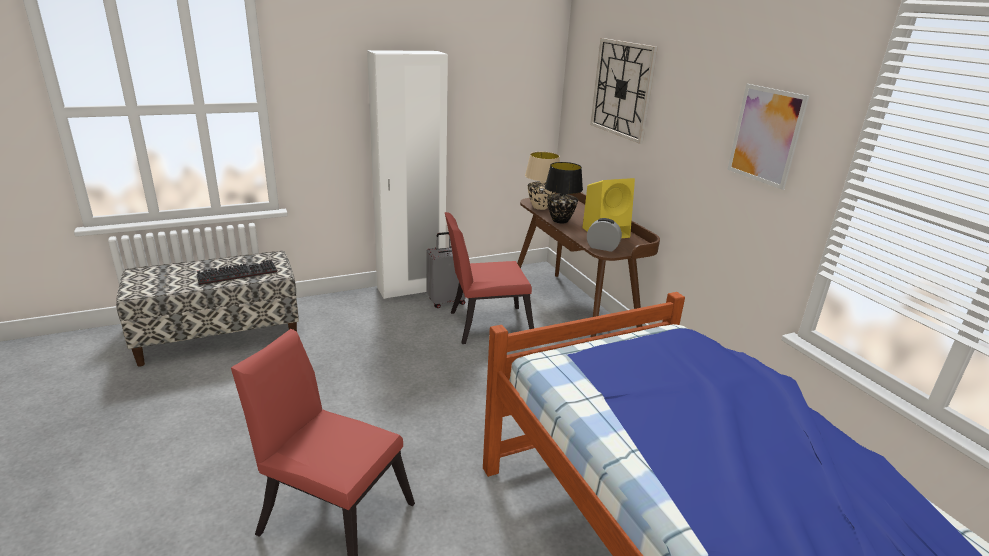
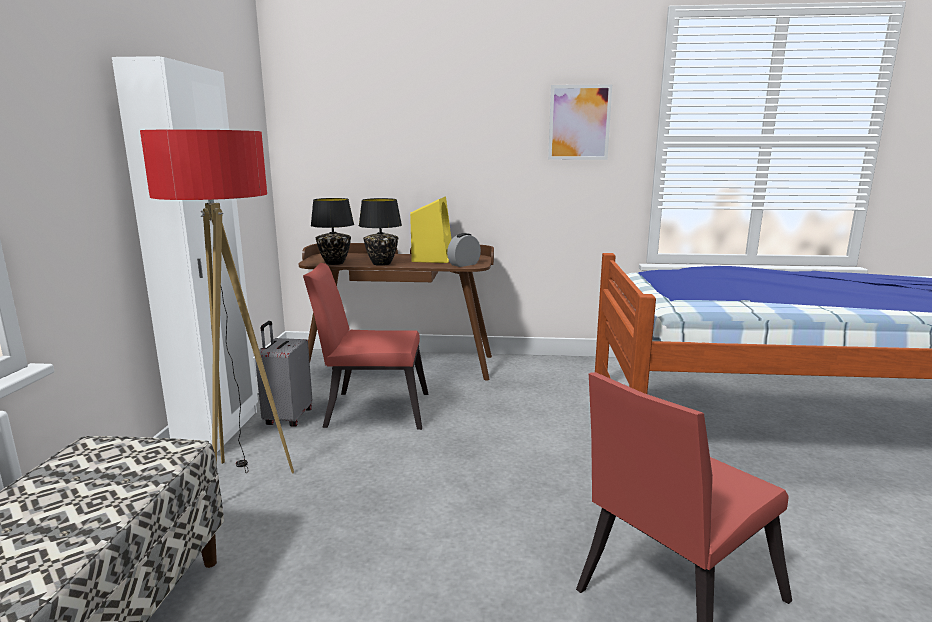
camera: 60 degrees left, 10 degrees down
keyboard [197,260,277,285] -> none
red chair [445,212,534,344] -> red chair turned 75 degrees clockwise [303,263,428,430]
beige table lamp [525,152,560,210] -> black table lamp [311,198,354,265]
wall clock [591,38,658,144] -> none
none -> floor lamp [140,129,294,473]

